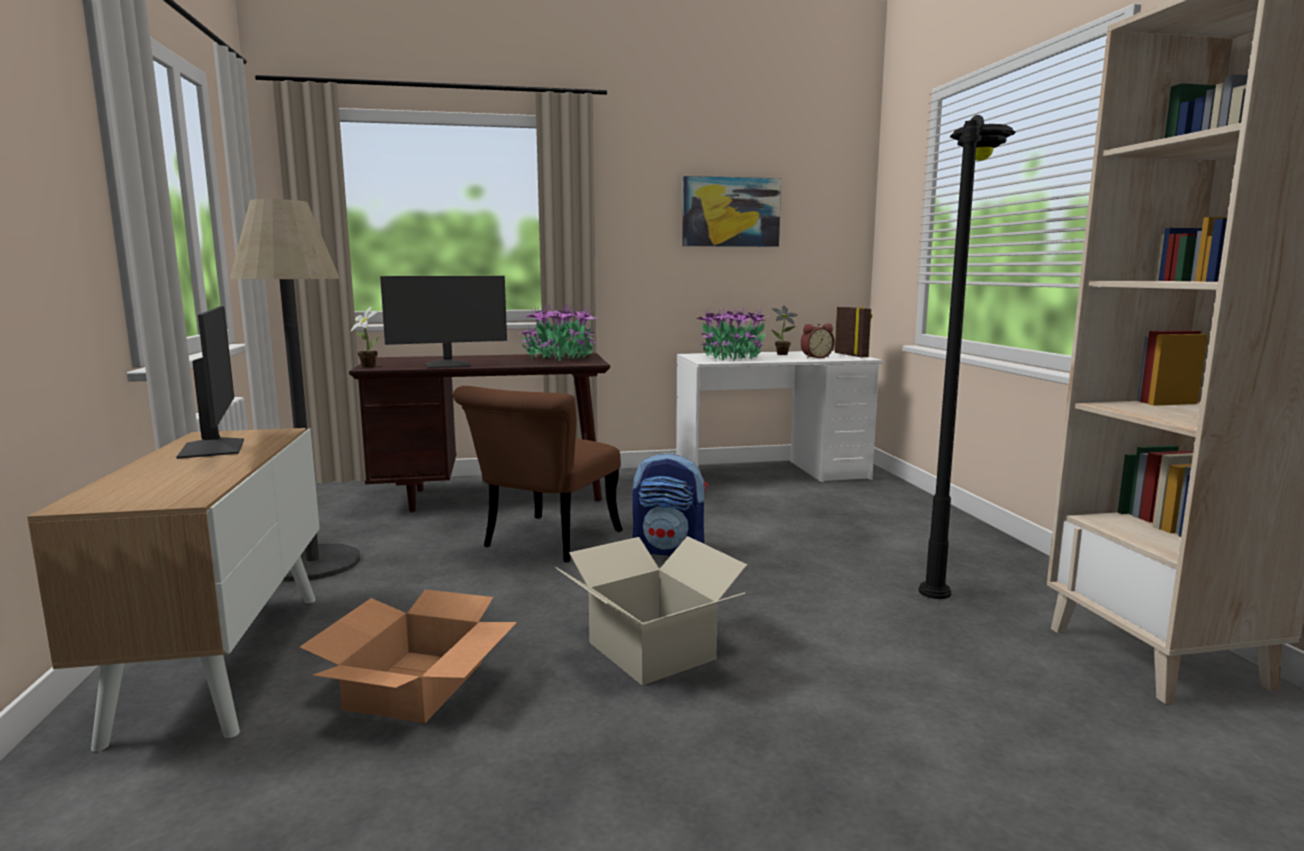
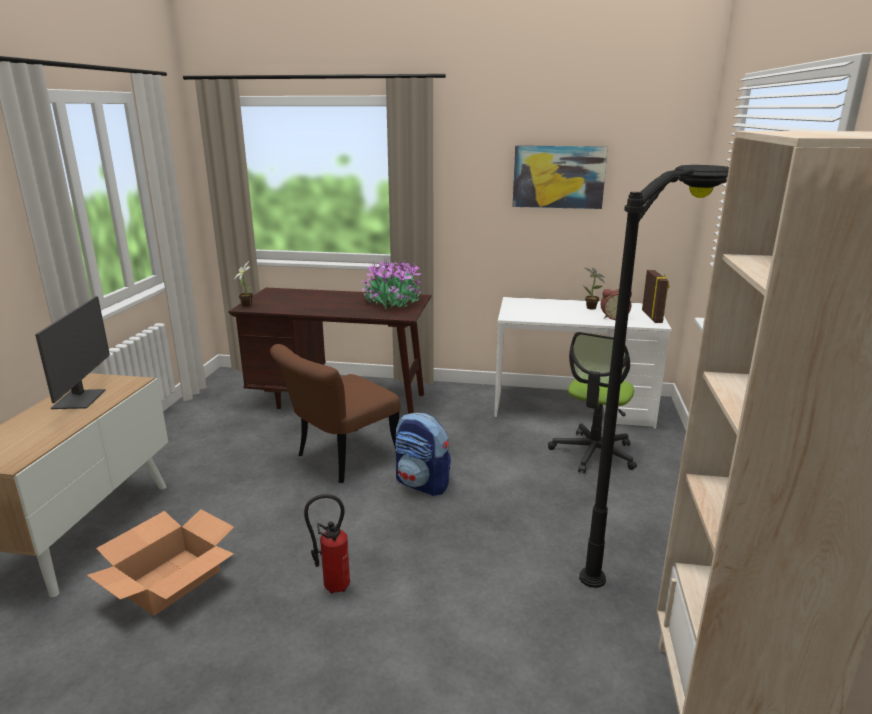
camera: 20 degrees right, 10 degrees up
floor lamp [229,199,361,582] -> none
monitor [380,276,507,368] -> none
cardboard box [555,536,747,685] -> fire extinguisher [304,494,350,594]
potted plant [696,306,770,361] -> none
none -> office chair [548,332,637,473]

